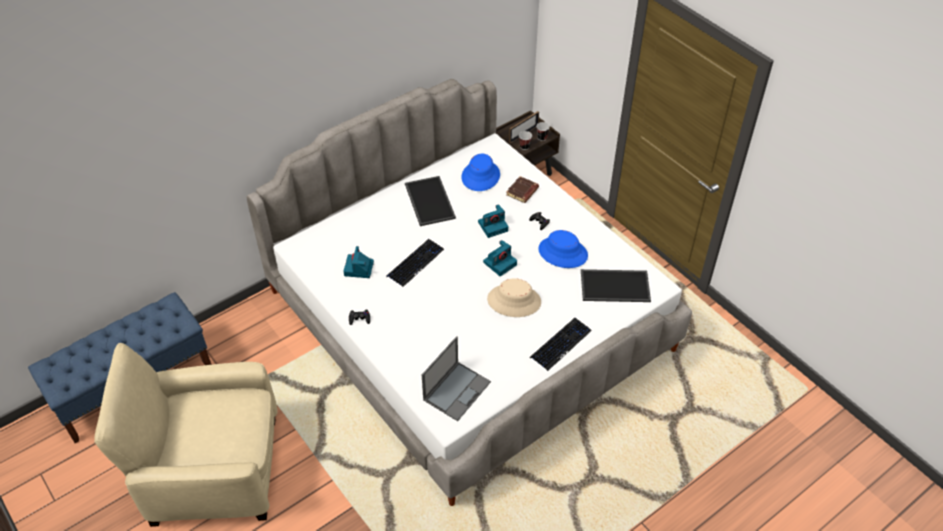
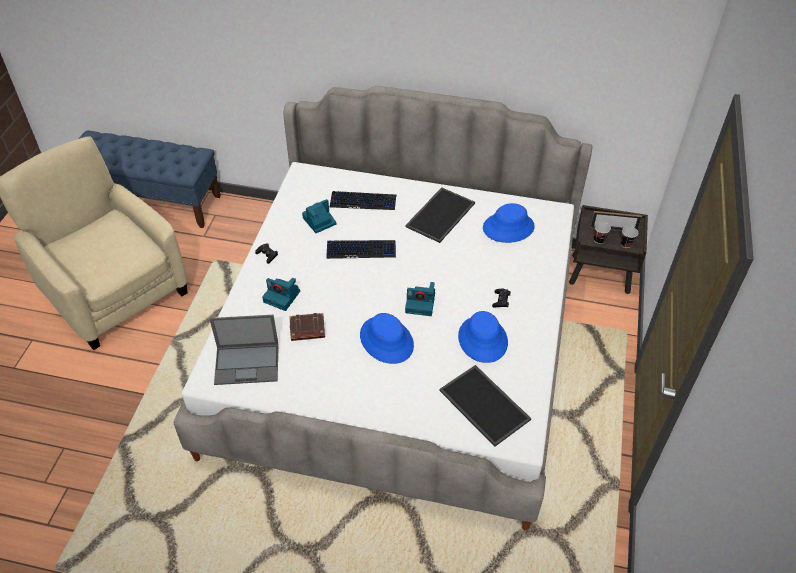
camera: 50 degrees right, 0 degrees up
camera [478,204,508,238] -> camera moved to [262,278,300,311]
beige hat [487,278,541,317] -> blue hat [360,313,414,364]
brown book [506,176,539,203] -> brown book moved to [289,313,325,341]
keyboard [530,318,592,371] -> keyboard moved to [330,191,396,210]

